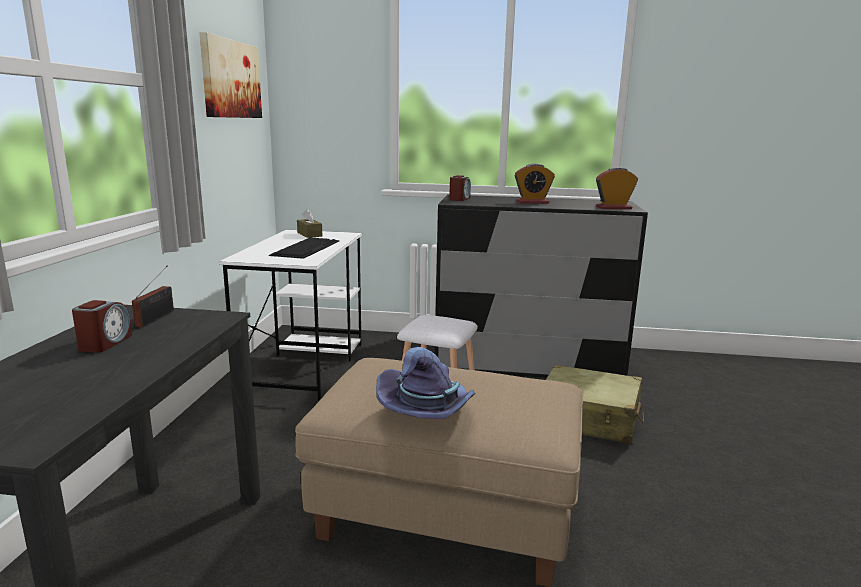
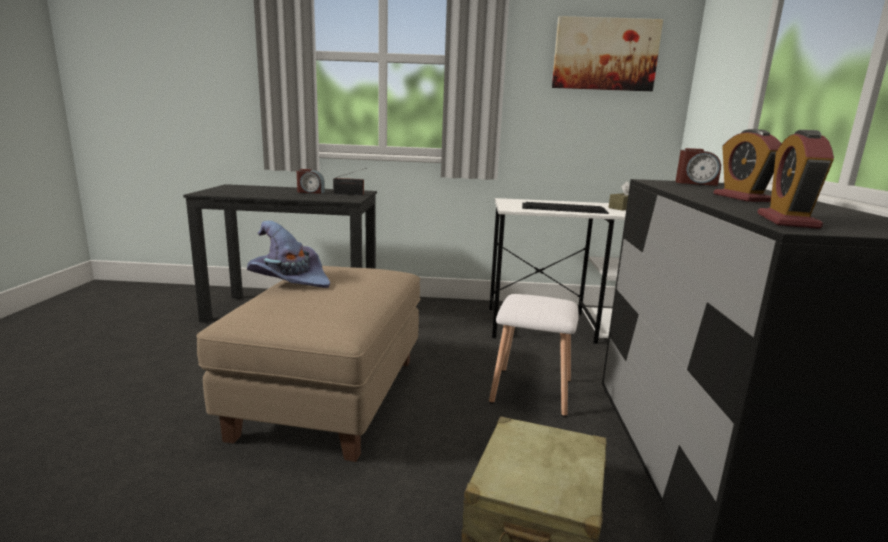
camera: 85 degrees right, 0 degrees up
alarm clock [596,167,638,209] -> alarm clock turned 150 degrees counterclockwise [757,130,834,229]

